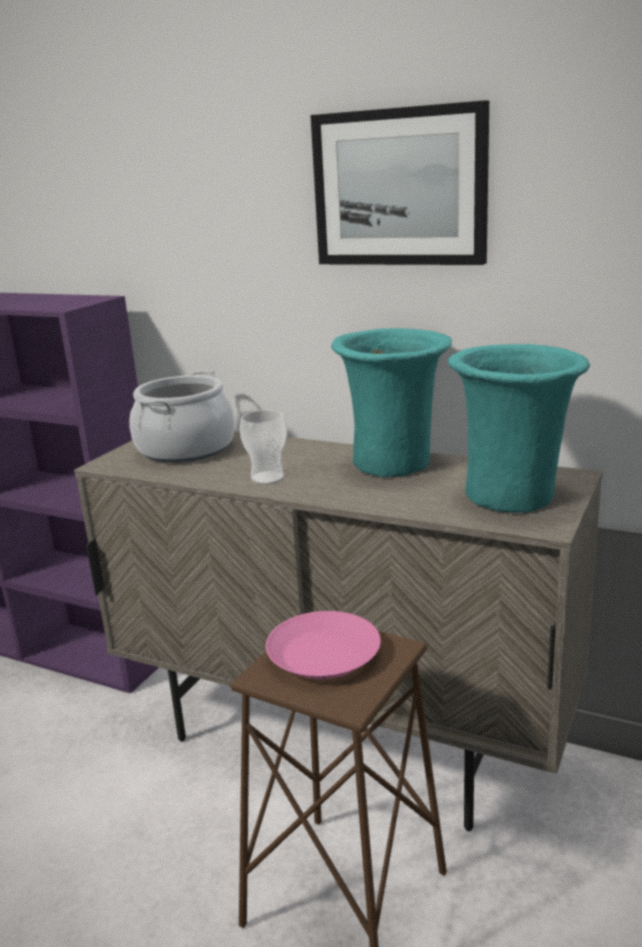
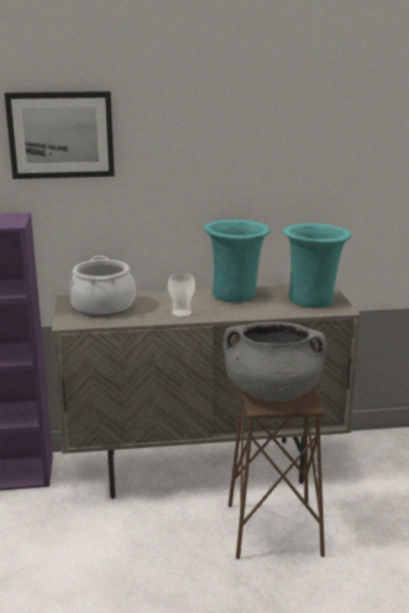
camera: 35 degrees left, 0 degrees up
pink plate [266,611,381,679] -> grey cooking pot [223,322,326,402]
picture [311,100,489,265] -> picture moved to [4,91,114,179]

